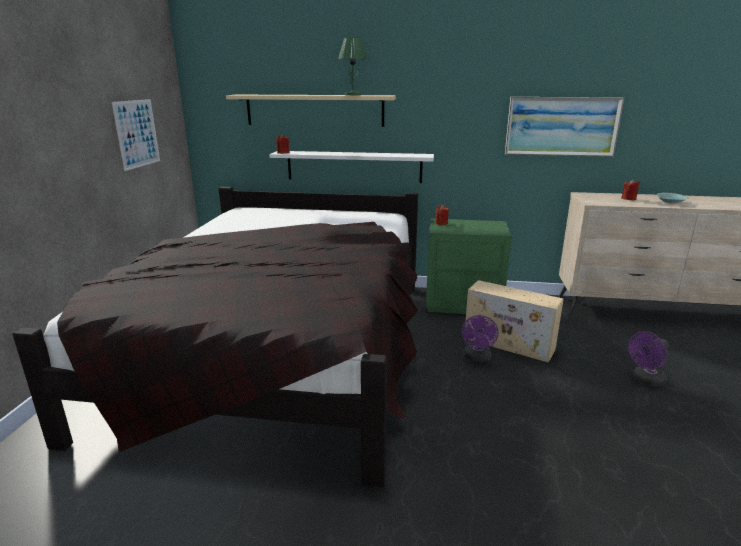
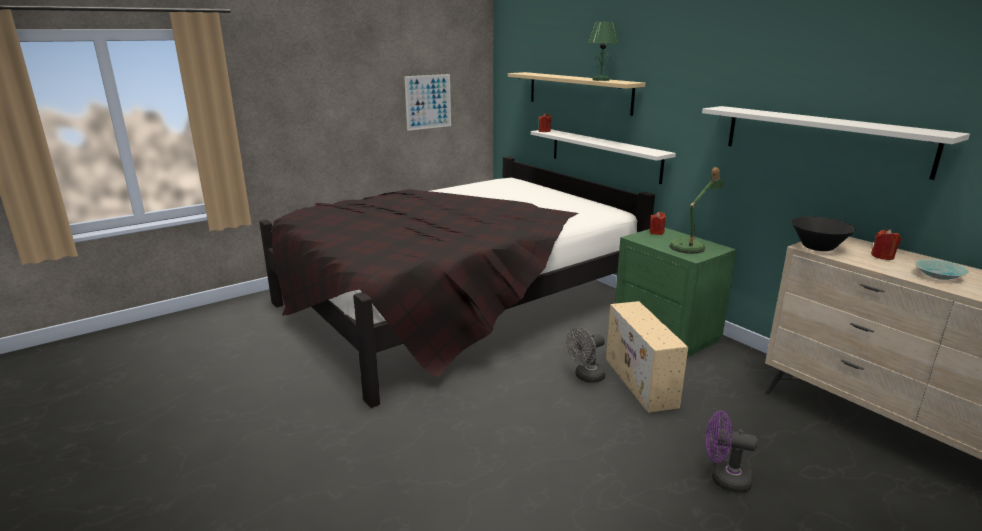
camera: 45 degrees right, 0 degrees up
purple fan [461,315,499,362] -> grey fan [567,327,606,383]
picture [505,97,624,157] -> white shelf [702,106,970,180]
none -> table lamp [669,167,724,254]
none -> black bowl [791,216,856,251]

